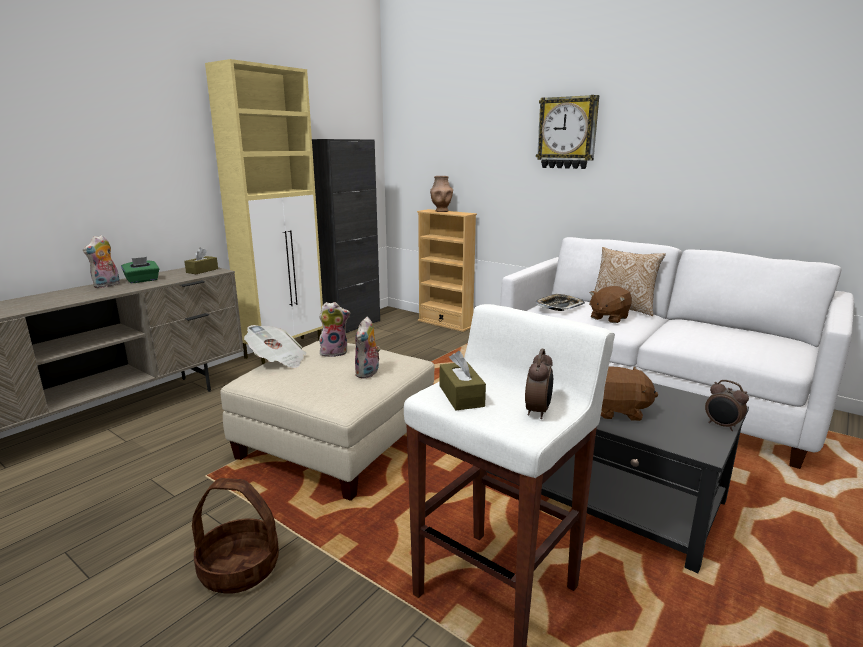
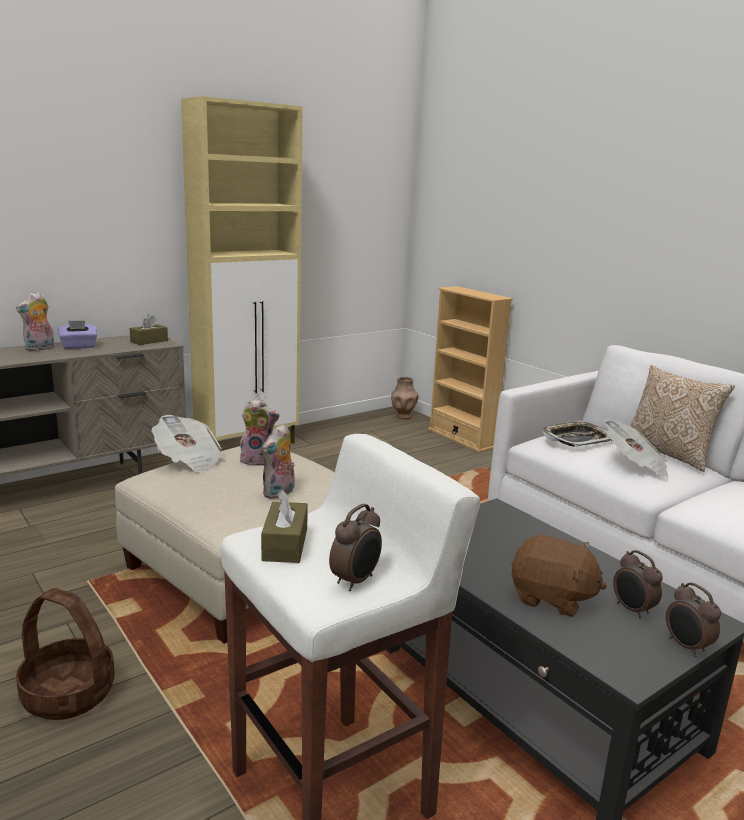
camera: 15 degrees right, 0 degrees up
green tissue box [121,257,159,283] -> purple tissue box [58,320,97,349]
black cabinet [312,139,380,333] -> none
brown vase [430,176,453,212] -> brown vase moved to [391,377,419,419]
wall clock [536,95,599,169] -> none
brown plush toy [590,286,632,323] -> newspaper [604,419,668,478]
none -> alarm clock [613,550,663,619]

